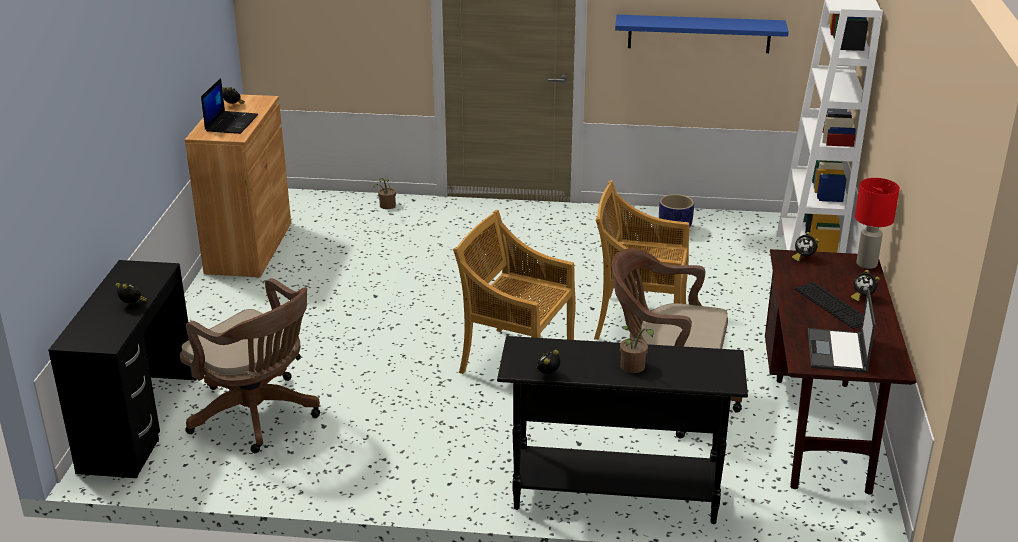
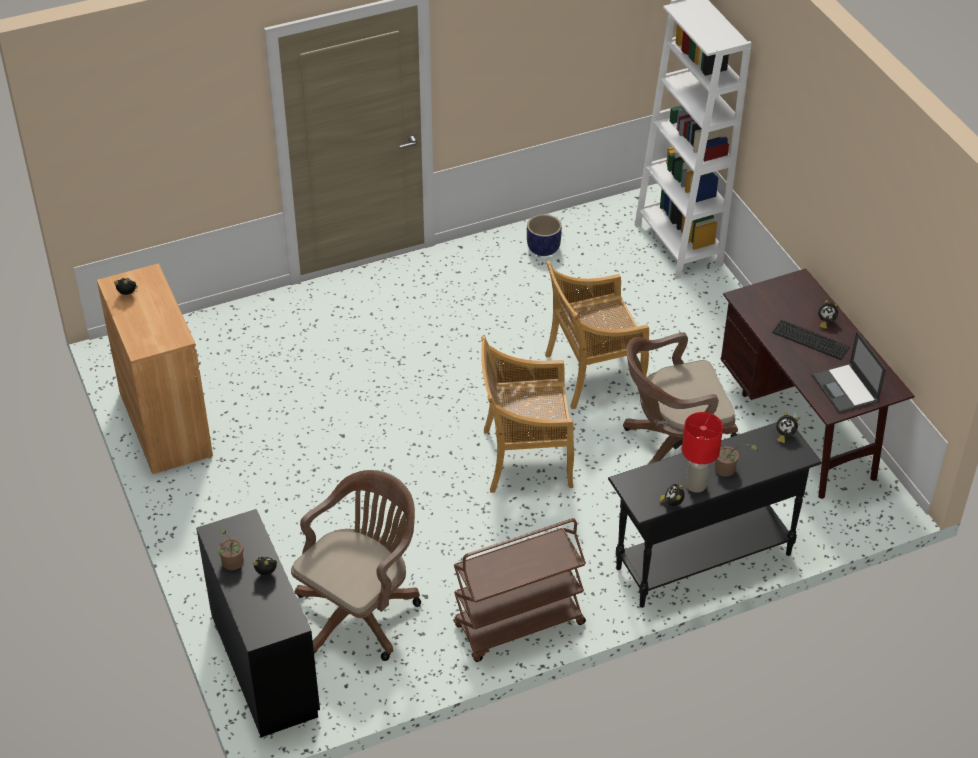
camera: 30 degrees left, 15 degrees up
brown office chair [180,278,320,453] -> brown office chair turned 60 degrees counterclockwise [291,470,421,661]
laptop [201,78,258,134] -> none
potted plant [373,178,396,209] -> potted plant moved to [218,529,244,570]
blue shelf [615,15,789,53] -> none
alarm clock [792,232,819,262] -> alarm clock moved to [776,412,799,443]
red table lamp [855,178,900,269] -> red table lamp moved to [682,412,723,493]
none -> brown cart [453,518,586,662]

